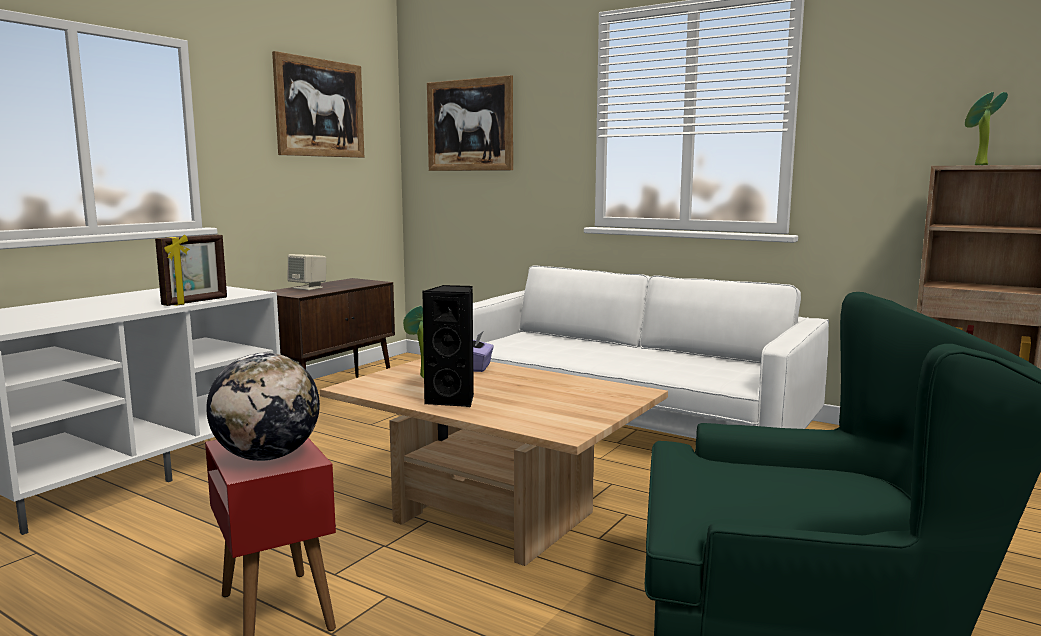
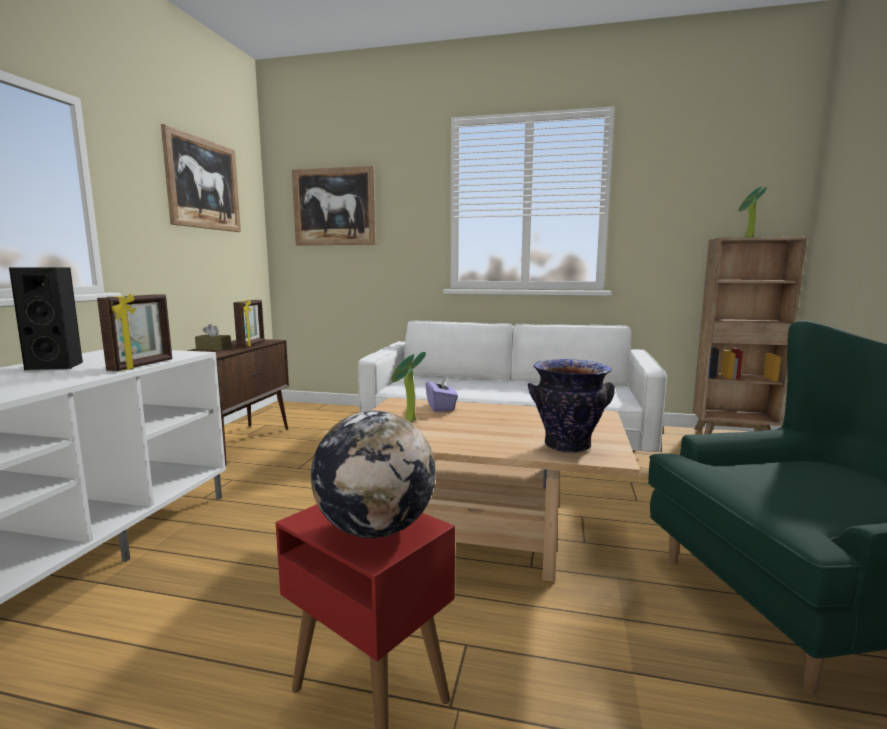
camera: 20 degrees left, 0 degrees up
beige speaker [288,254,326,290] -> brown tissue box [195,324,231,350]
black speaker [422,285,474,407] -> black speaker moved to [9,267,83,370]
none -> picture frame [233,299,265,347]
none -> vase [528,359,615,453]

